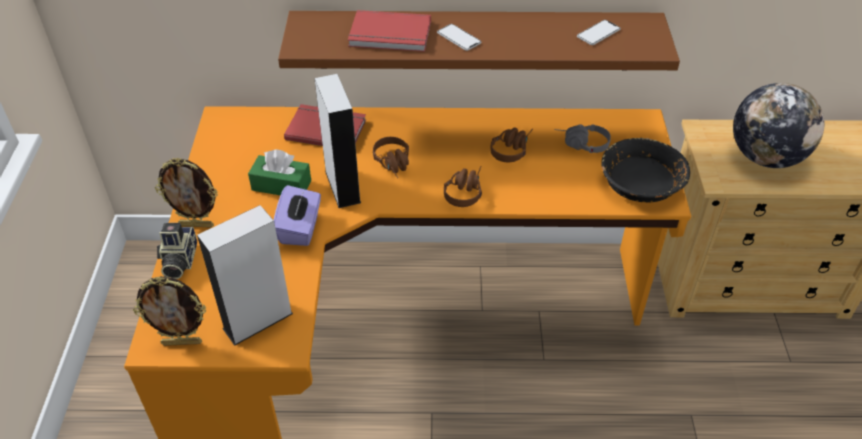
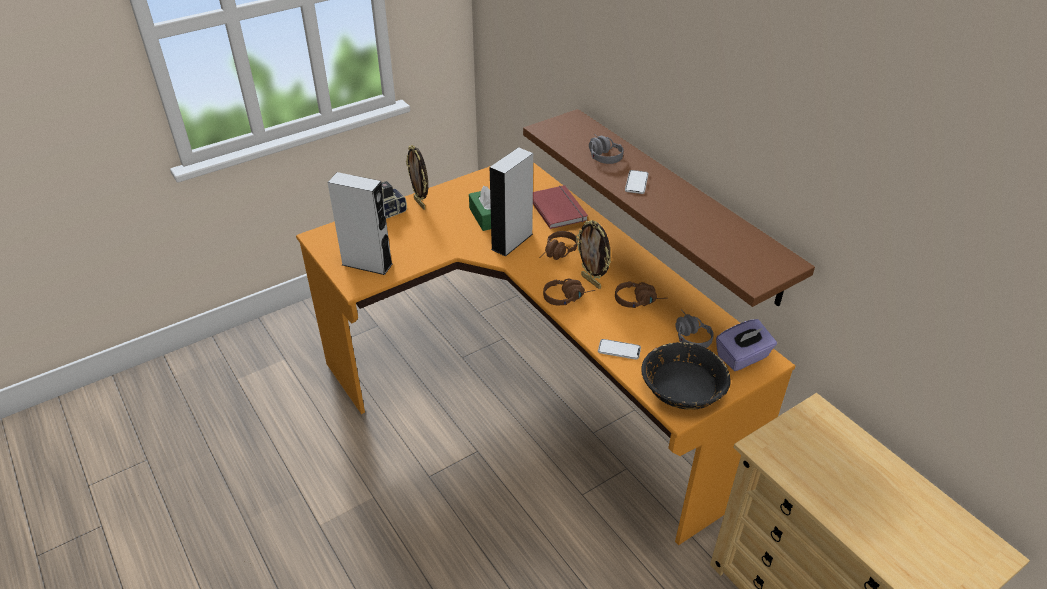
camera: 55 degrees right, 5 degrees down
picture frame [133,276,206,346] -> picture frame moved to [576,220,611,289]
purple tissue box [274,185,321,246] -> purple tissue box moved to [716,319,777,371]
red book [348,10,431,52] -> grey headphones [589,134,624,164]
phone [577,20,620,45] -> phone moved to [598,339,641,360]
globe [733,83,824,168] -> none

